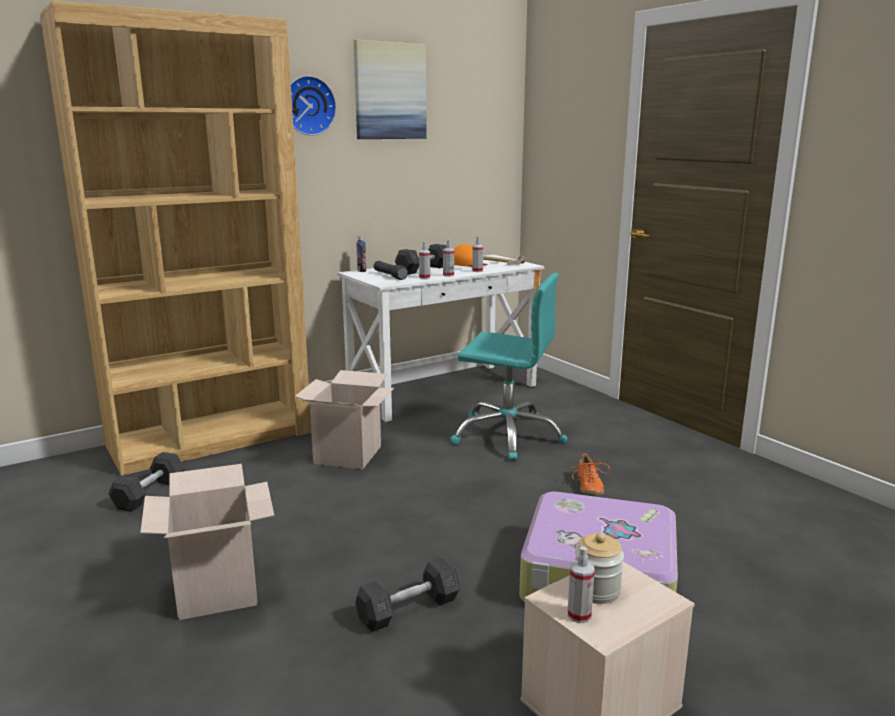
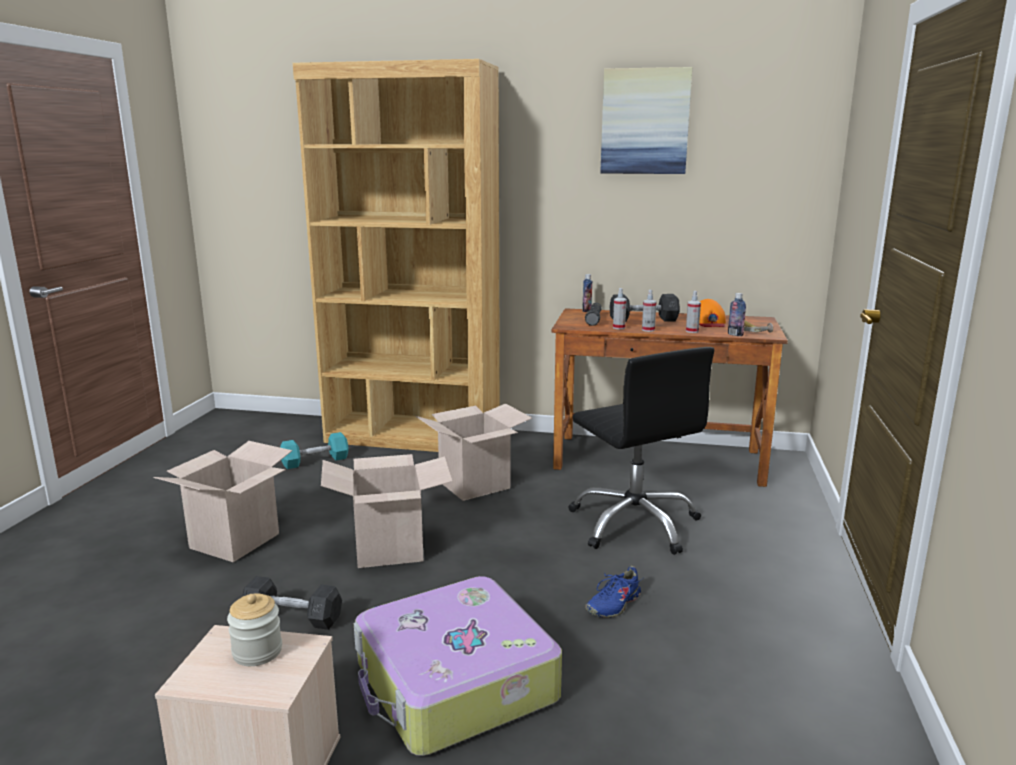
camera: 45 degrees right, 0 degrees up
grey dumbbell [108,452,185,512] -> turquoise dumbbell [280,432,349,469]
wall clock [291,76,336,135] -> none
white desk [337,254,544,422] -> brown desk [552,308,788,487]
turquoise office chair [450,273,568,461] -> black office chair [569,347,714,555]
orange shoe [567,453,610,496] -> blue shoe [585,566,643,617]
spray bottle [568,546,595,623] -> none
none -> cardboard box [321,454,452,568]
none -> bottle [728,293,746,336]

